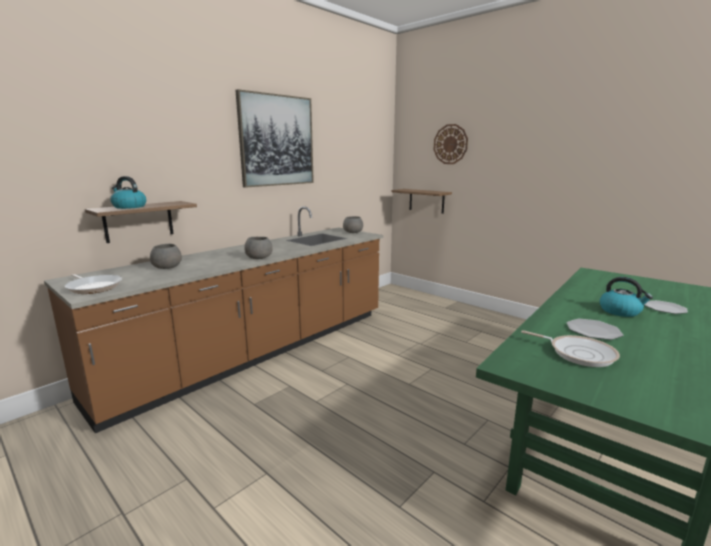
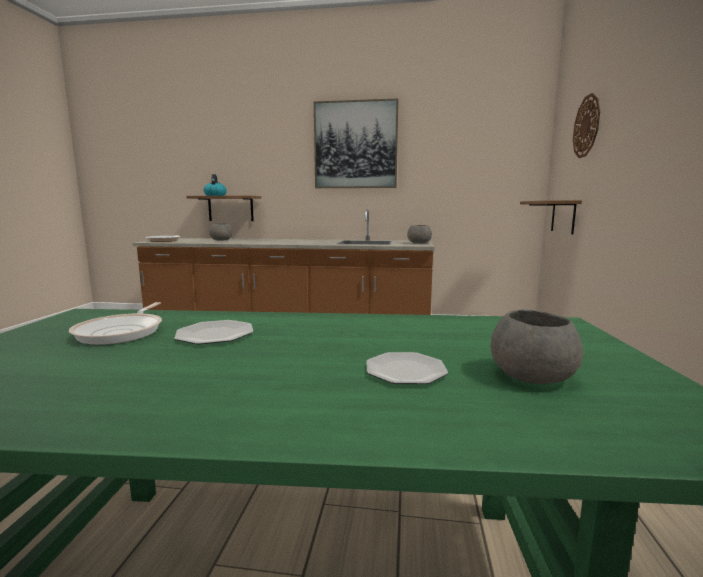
camera: 55 degrees right, 5 degrees down
grey bowl [244,237,273,259] -> grey bowl moved to [491,310,583,384]
kettle [600,277,653,317] -> none

